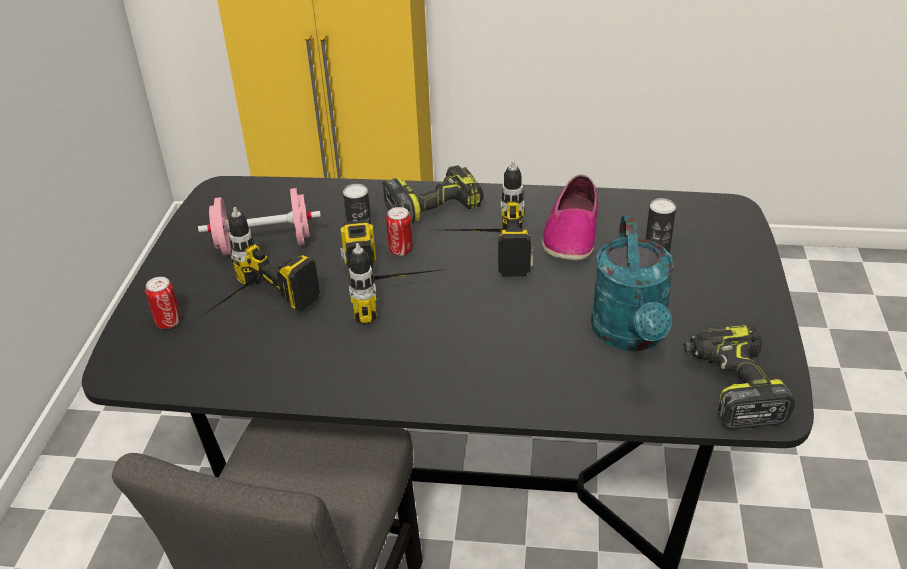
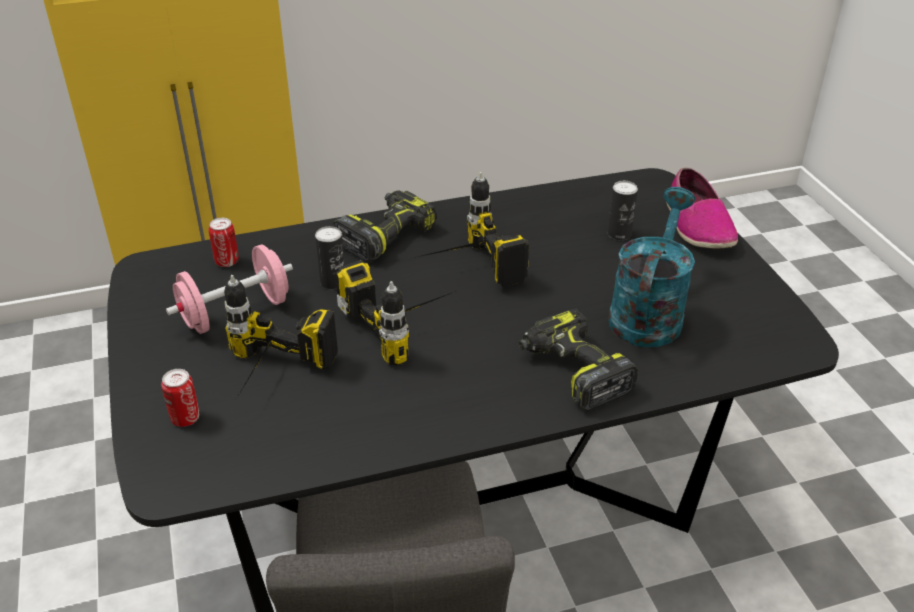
camera: 25 degrees left, 0 degrees up
can [386,207,412,256] -> can moved to [209,218,239,267]
shoe [542,175,598,261] -> shoe moved to [666,168,738,249]
turquoise watering can [591,216,674,351] -> turquoise watering can turned 135 degrees counterclockwise [608,187,695,347]
power drill [684,325,795,429] -> power drill moved to [519,309,638,411]

